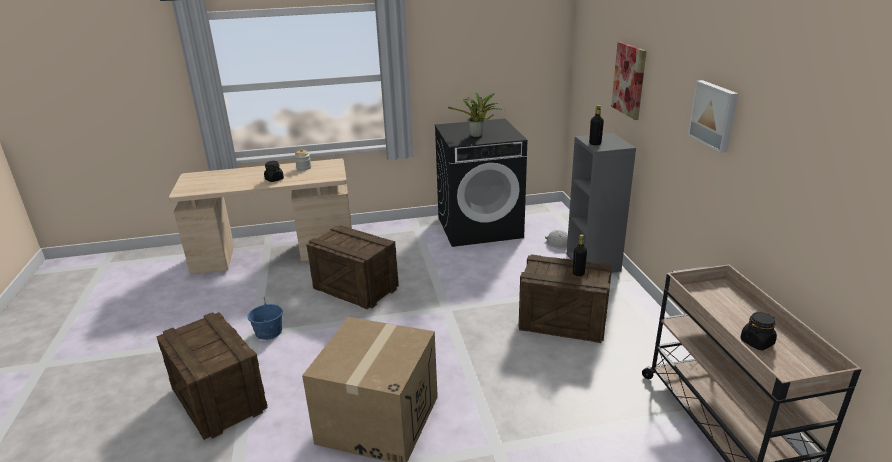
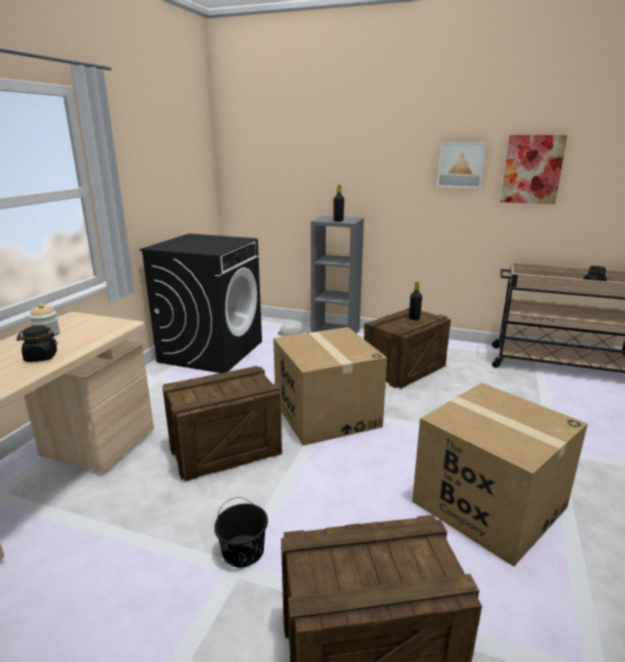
camera: 60 degrees left, 5 degrees down
blue bucket [247,298,283,340] -> black bucket [214,497,268,567]
potted plant [448,93,503,137] -> none
picture [611,42,646,120] -> picture moved to [500,135,567,204]
none -> cardboard box [273,327,387,446]

